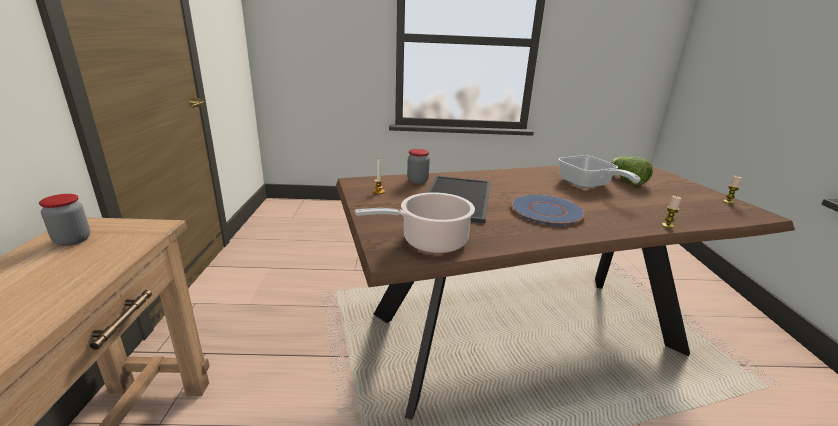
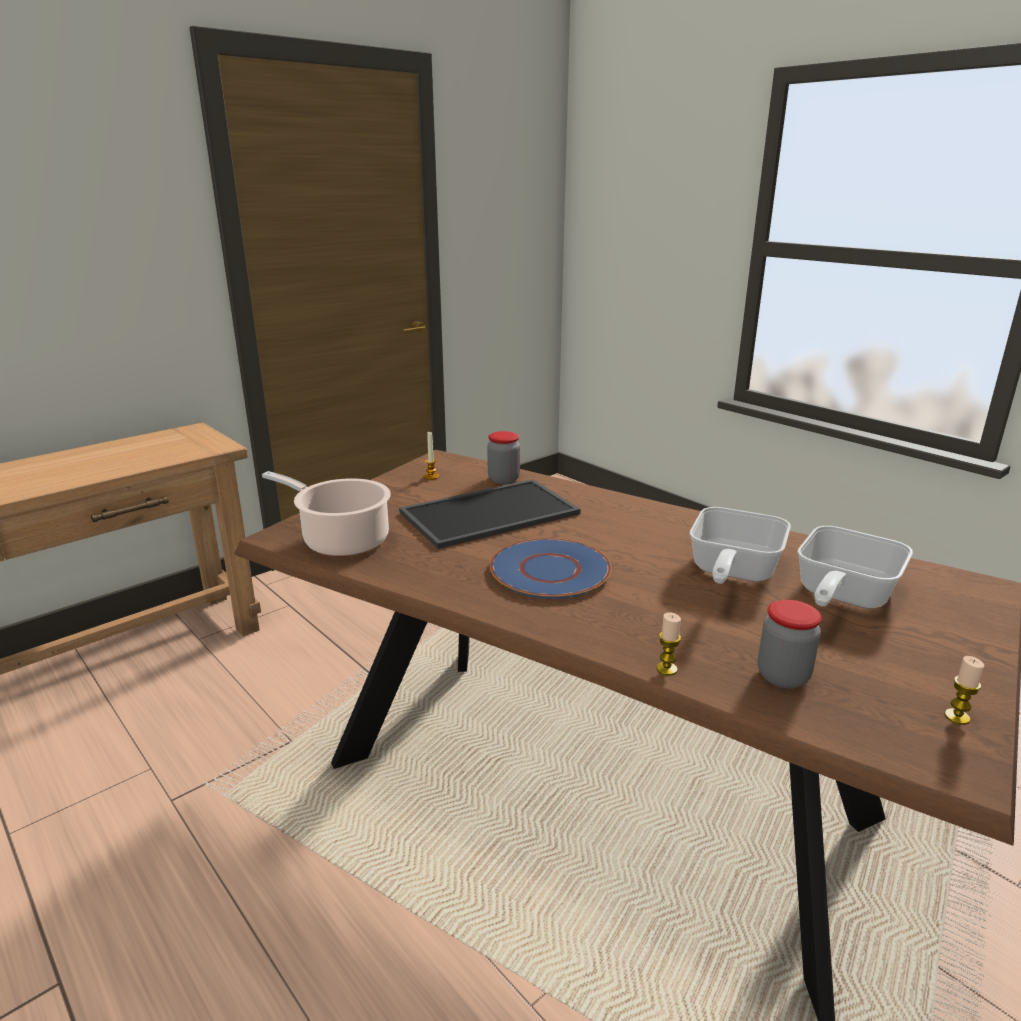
camera: 50 degrees right, 0 degrees up
jar [39,194,90,246] -> jar moved to [758,600,822,688]
lettuce [612,156,653,186] -> frying pan [797,526,913,609]

